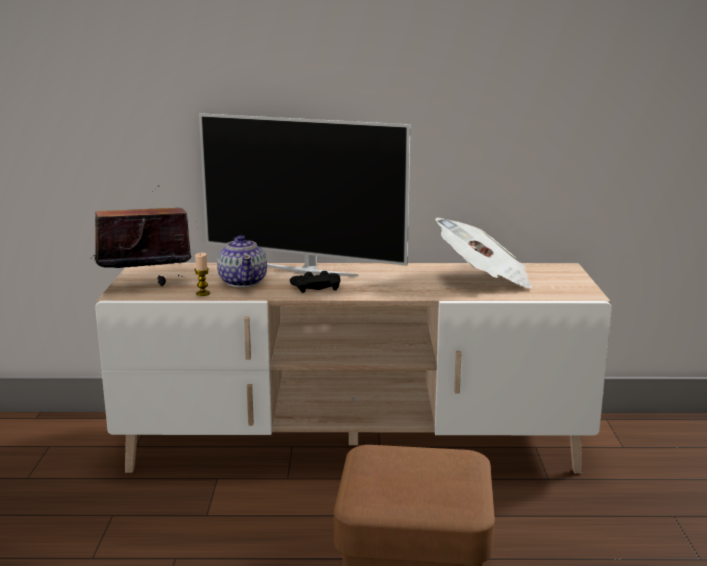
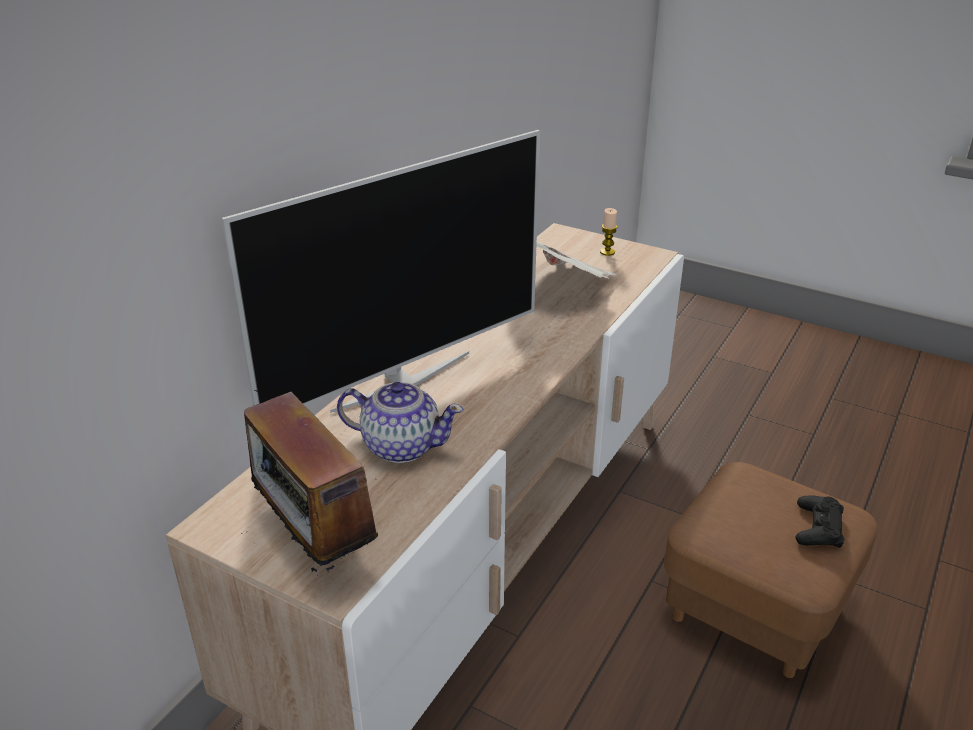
camera: 60 degrees left, 15 degrees up
radio [90,185,198,286] -> radio turned 45 degrees counterclockwise [241,390,378,572]
candle [194,253,210,296] -> candle moved to [600,208,617,256]
black game controller [290,271,341,293] -> black game controller moved to [795,495,844,548]

